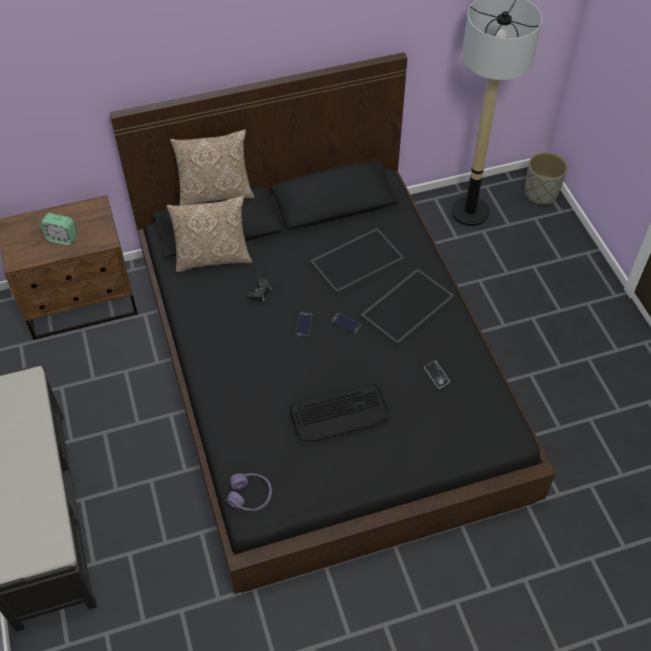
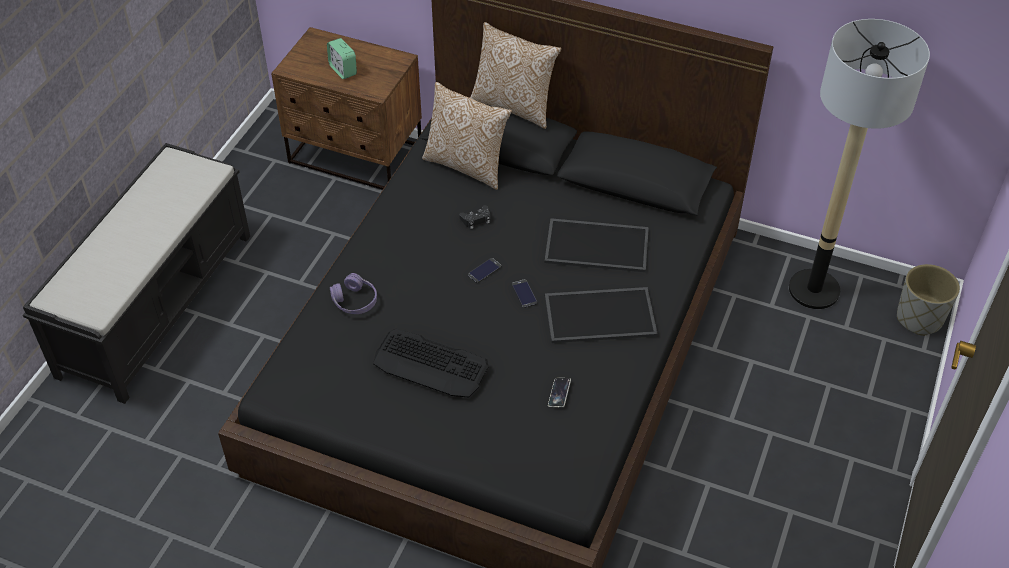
camera: 40 degrees right, 5 degrees down
purple headphones [226,473,272,511] -> purple headphones moved to [330,273,377,314]

